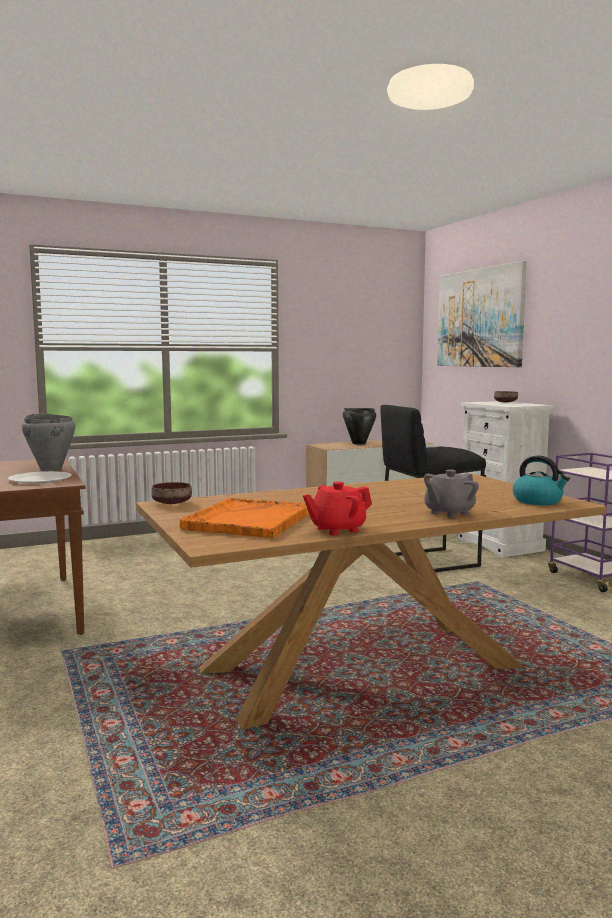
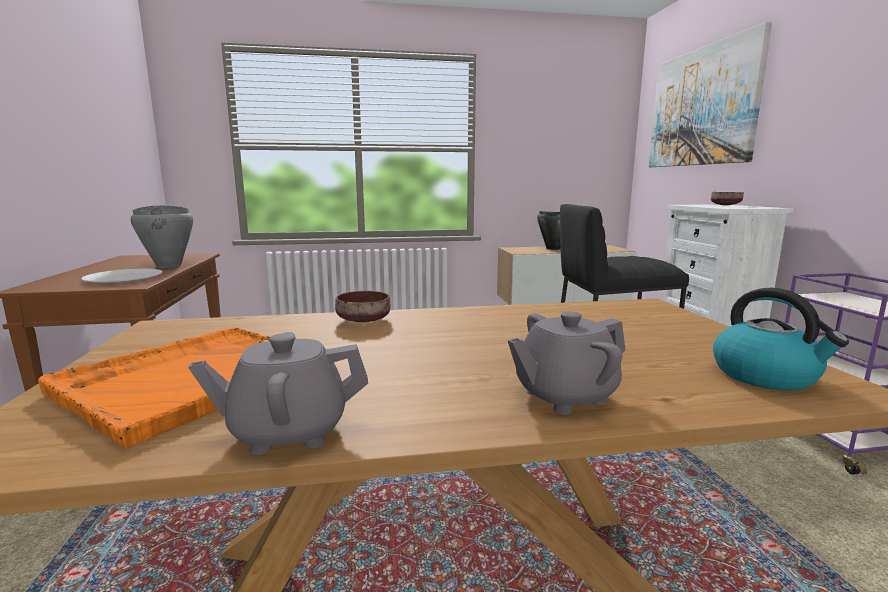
camera: 15 degrees right, 5 degrees up
brown bowl [151,482,192,504] -> brown bowl moved to [335,291,390,322]
red teapot [303,482,372,535] -> grey teapot [189,332,368,455]

